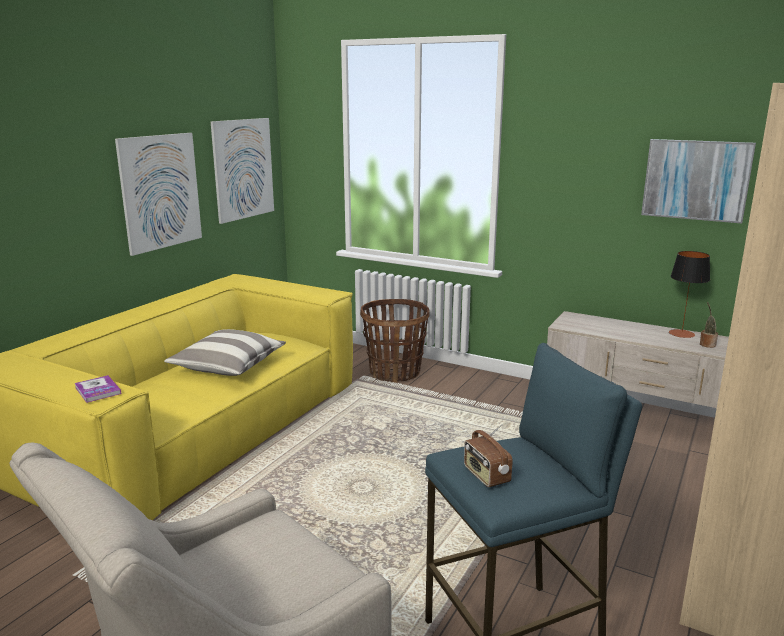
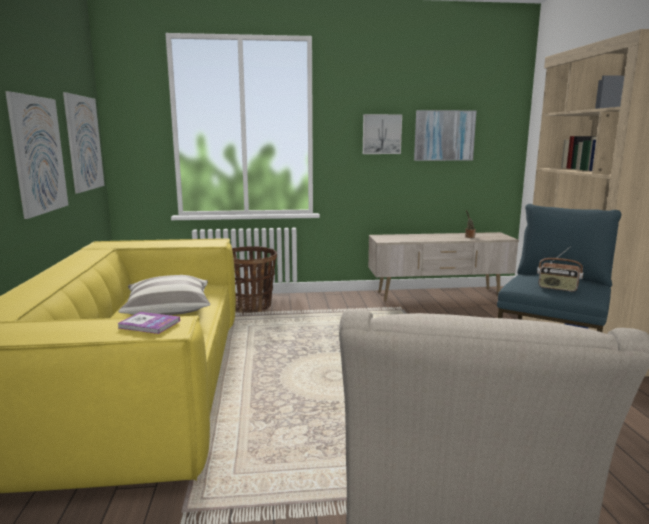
camera: 35 degrees left, 5 degrees down
table lamp [669,251,710,338] -> none
none -> picture [363,114,402,154]

